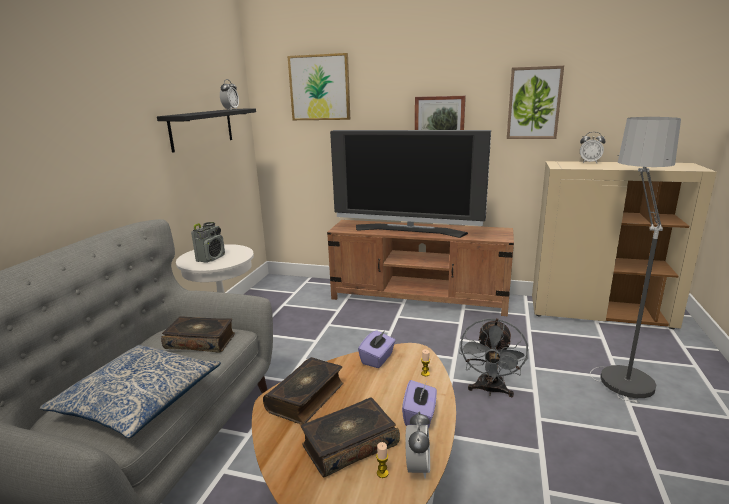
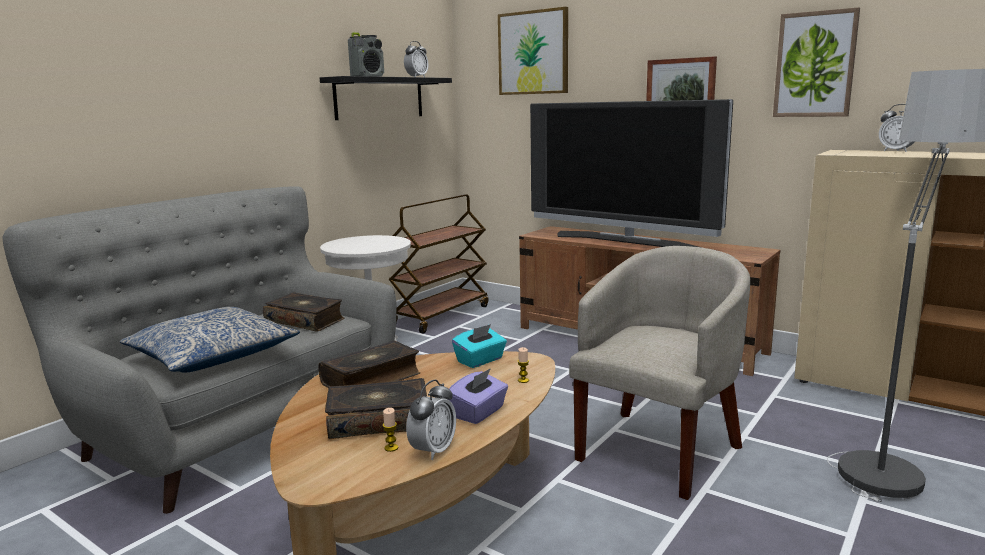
camera: 20 degrees right, 5 degrees down
radio [191,222,225,263] -> radio moved to [348,32,384,77]
purple tissue box [358,330,396,368] -> turquoise tissue box [452,324,507,368]
grey fan [459,318,528,397] -> beige armchair [569,246,750,500]
none -> brown cart [389,194,488,334]

